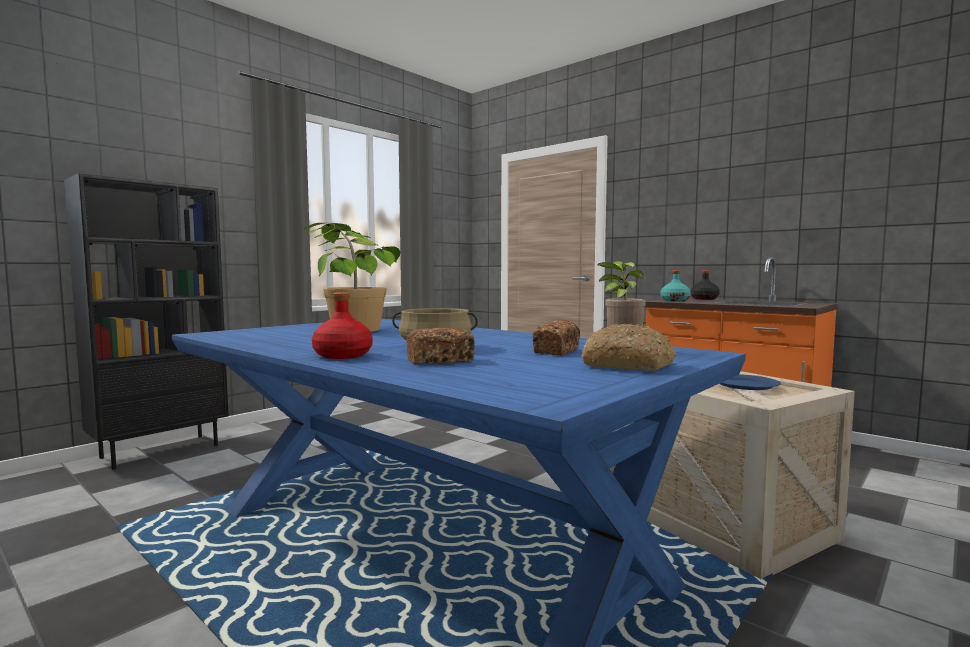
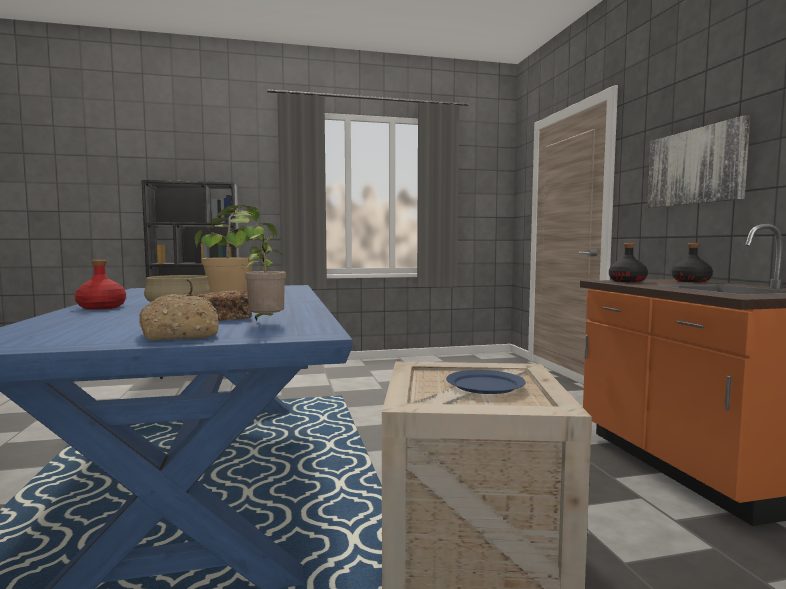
camera: 35 degrees right, 0 degrees up
bread [406,328,475,364] -> none
turquoise bottle [661,270,691,301] -> black bottle [609,243,648,282]
none -> picture [647,116,750,208]

